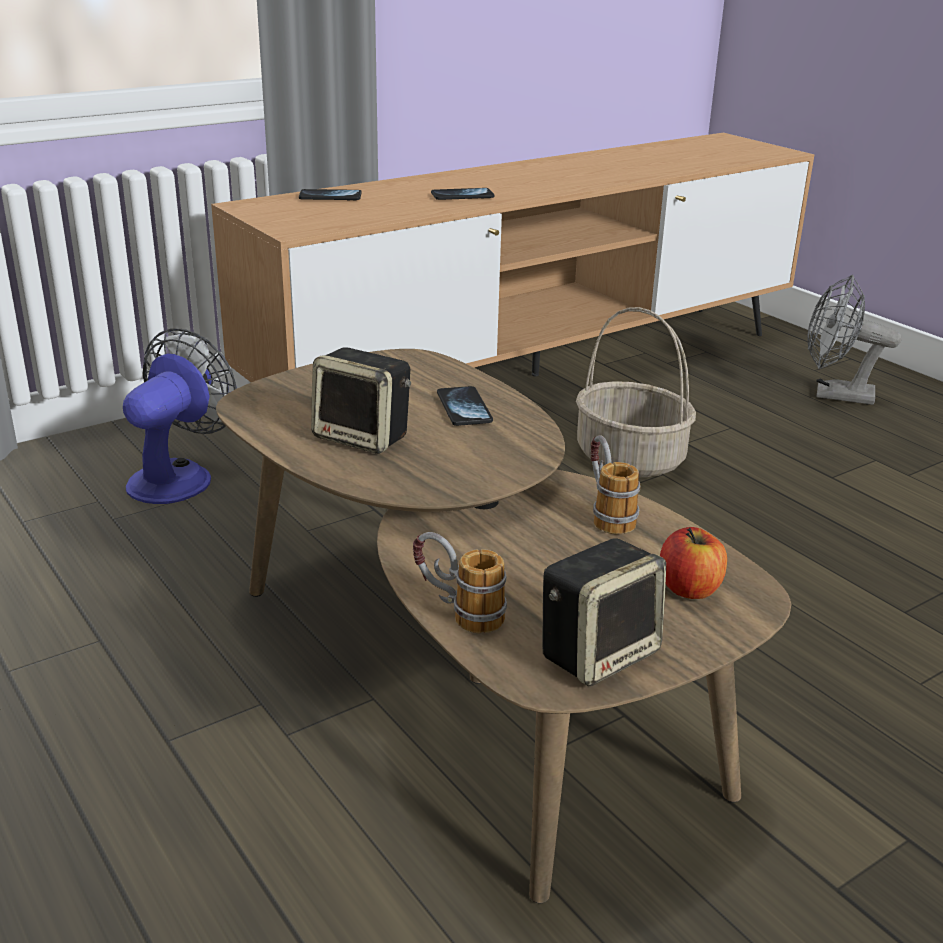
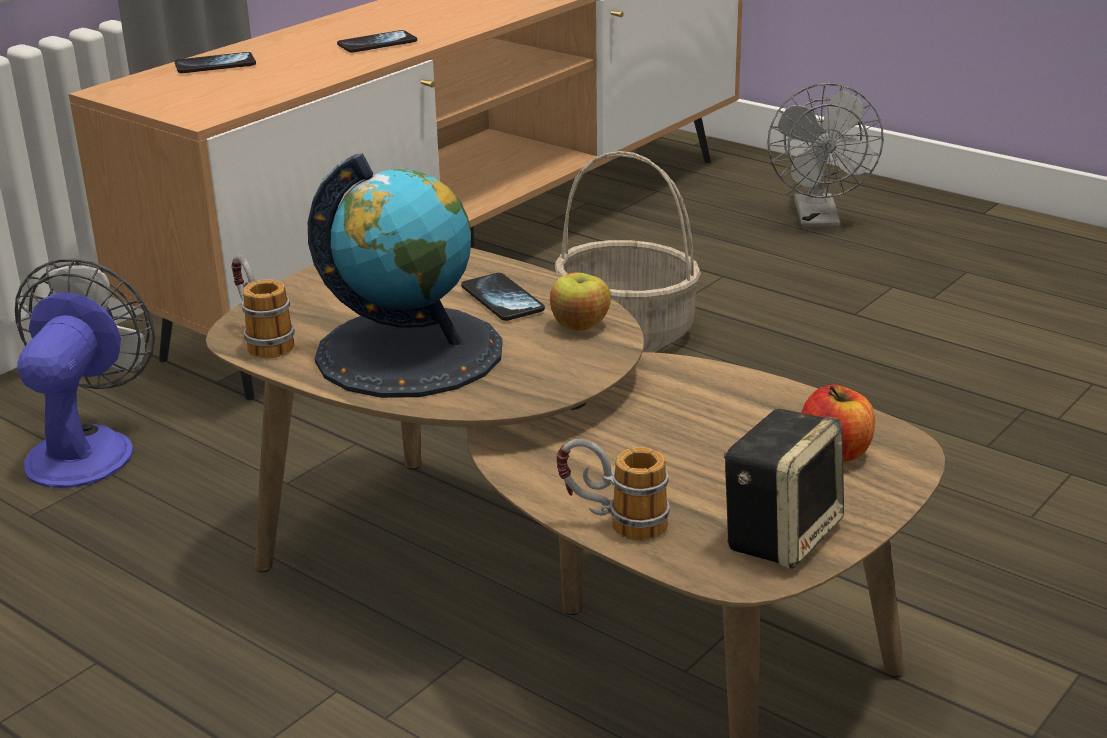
camera: 15 degrees left, 0 degrees up
speaker [311,347,411,454] -> globe [308,153,502,398]
mug [590,435,641,534] -> mug moved to [231,255,295,359]
grey fan [807,275,901,405] -> grey fan turned 90 degrees counterclockwise [767,83,884,227]
none -> apple [550,272,611,331]

